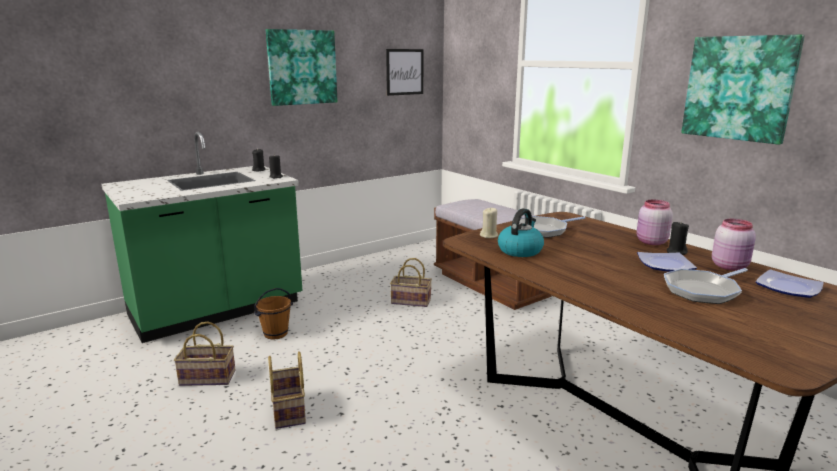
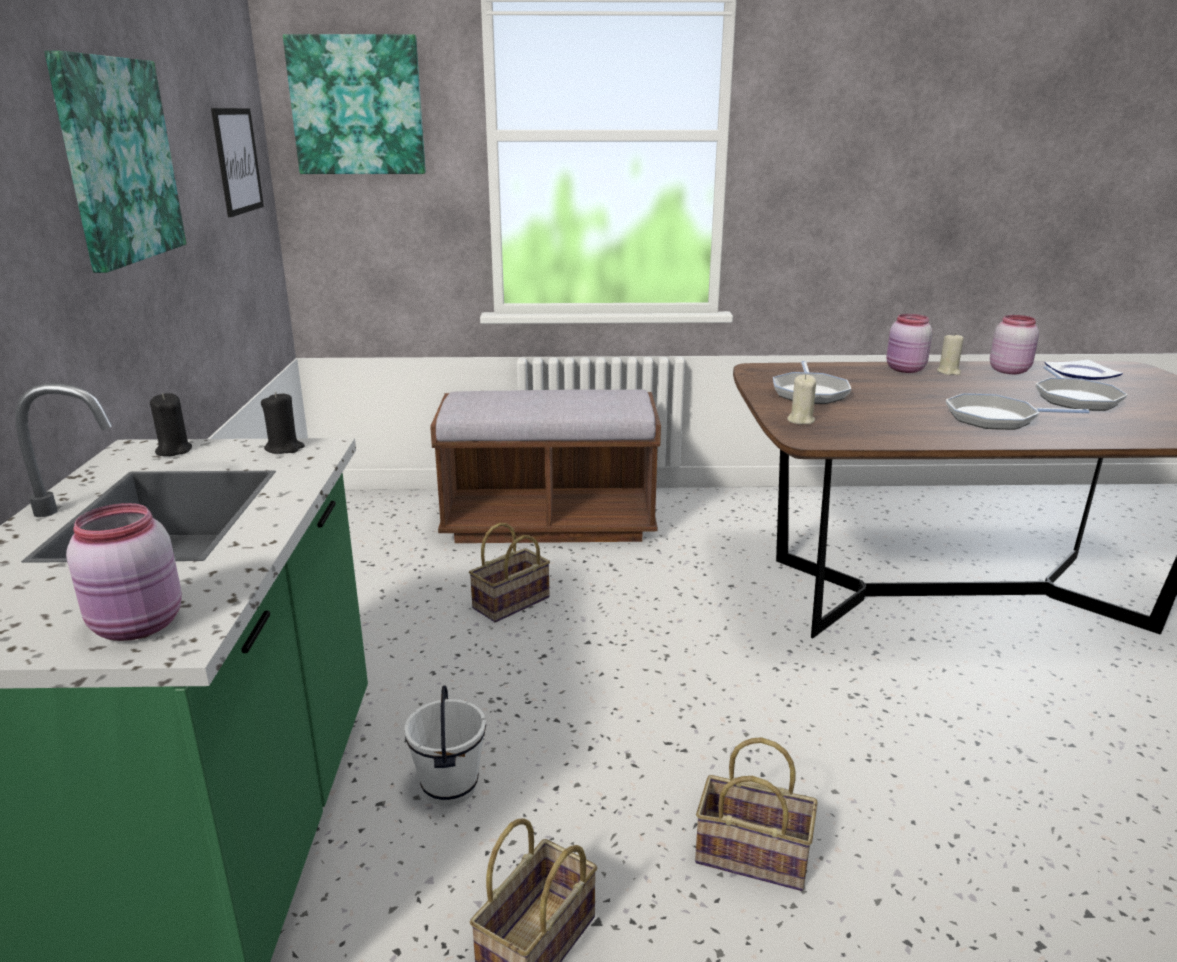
camera: 55 degrees left, 5 degrees up
brown bucket [254,288,293,340] -> white bucket [404,685,486,806]
kettle [498,209,544,257] -> none
plate [637,252,697,272] -> none
black candle [667,221,689,255] -> beige candle [937,332,964,375]
picture [681,35,805,145] -> picture moved to [283,34,426,174]
none -> pink jar [66,503,182,641]
none -> frying pan [946,393,1090,430]

